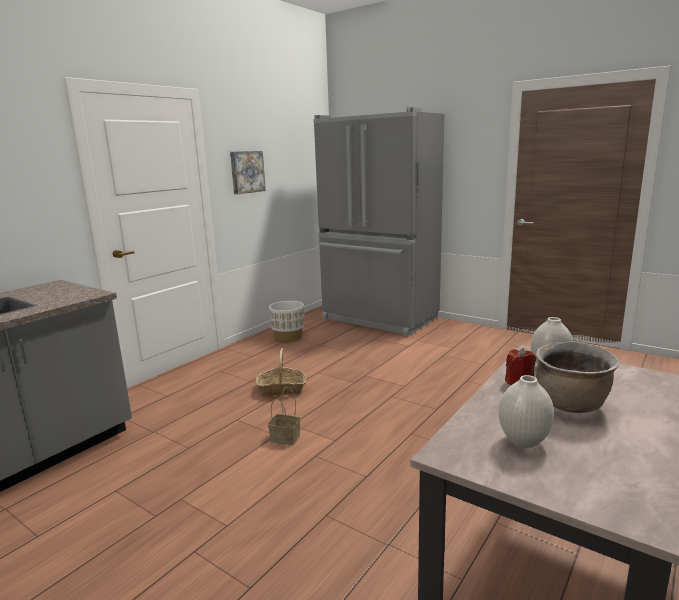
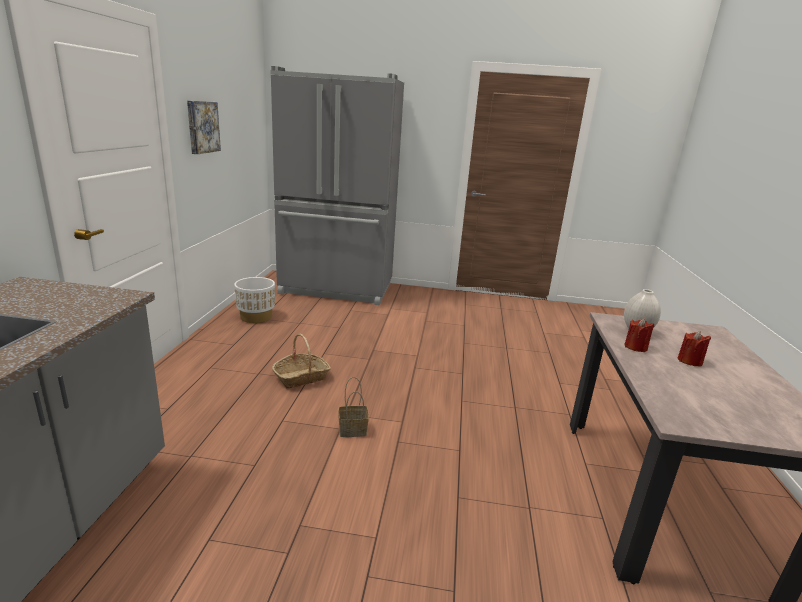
camera: 30 degrees left, 5 degrees up
white vase [499,375,554,448] -> none
brown cooking pot [536,342,620,413] -> red candle [678,331,711,367]

